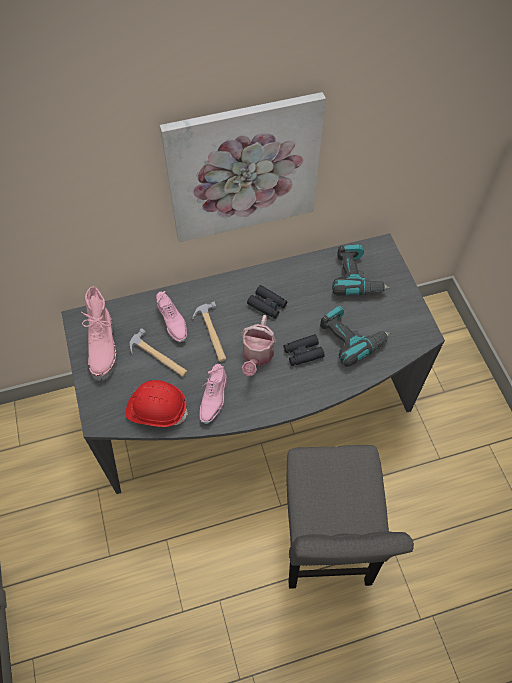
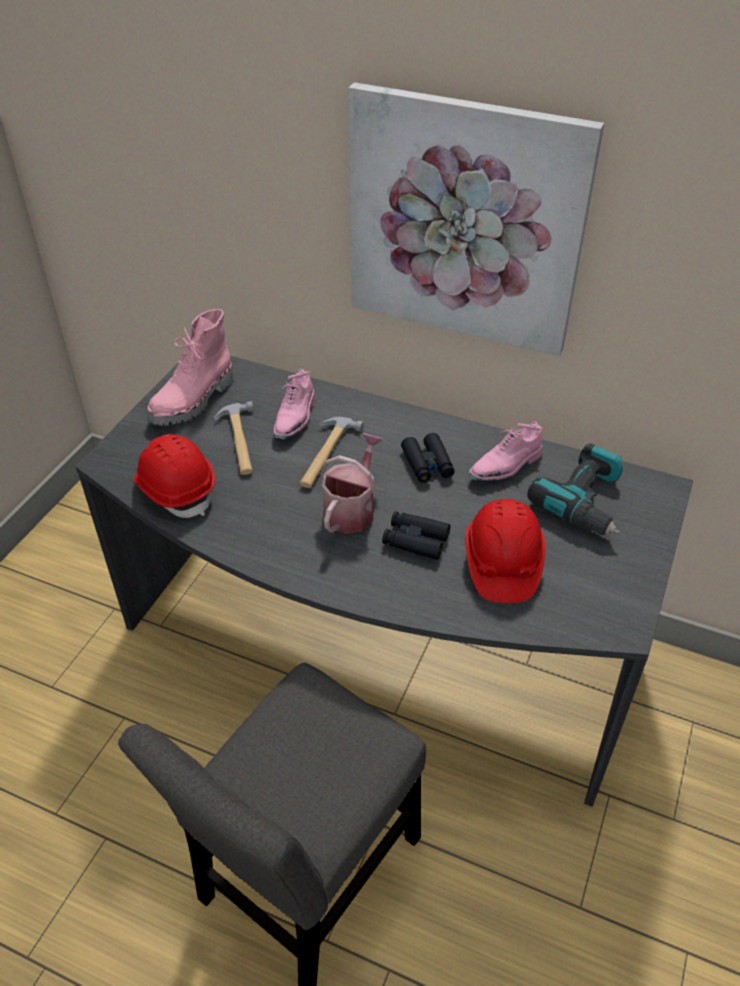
camera: 40 degrees right, 15 degrees down
pink shoe [199,364,227,424] -> pink shoe moved to [468,421,543,481]
watering can [241,315,276,376] -> watering can turned 150 degrees clockwise [320,433,384,534]
power drill [320,306,390,367] -> red hard hat [465,499,546,603]

